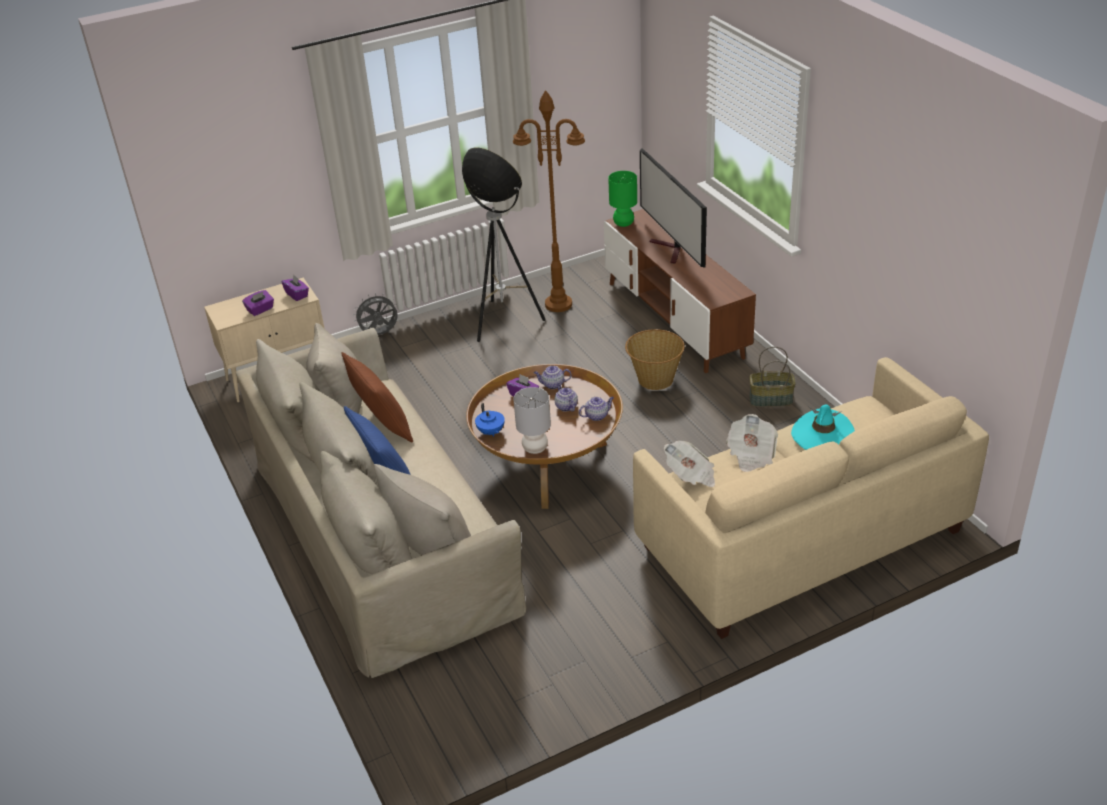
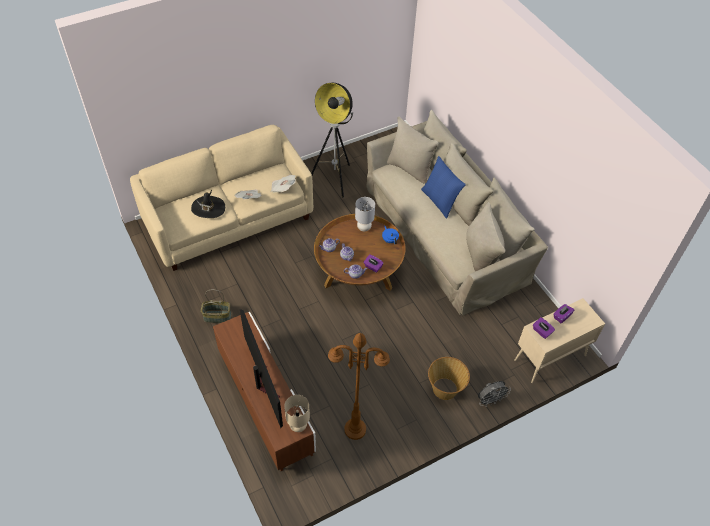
camera: 175 degrees right, 15 degrees up
brown pillow [341,352,413,443] -> none
floor lamp [462,148,546,342] -> floor lamp moved to [311,82,353,198]
green table lamp [608,171,637,227] -> beige table lamp [284,395,310,432]
basket [625,329,685,390] -> basket moved to [428,357,470,400]
turquoise hat [791,405,855,450] -> black hat [191,190,225,218]

